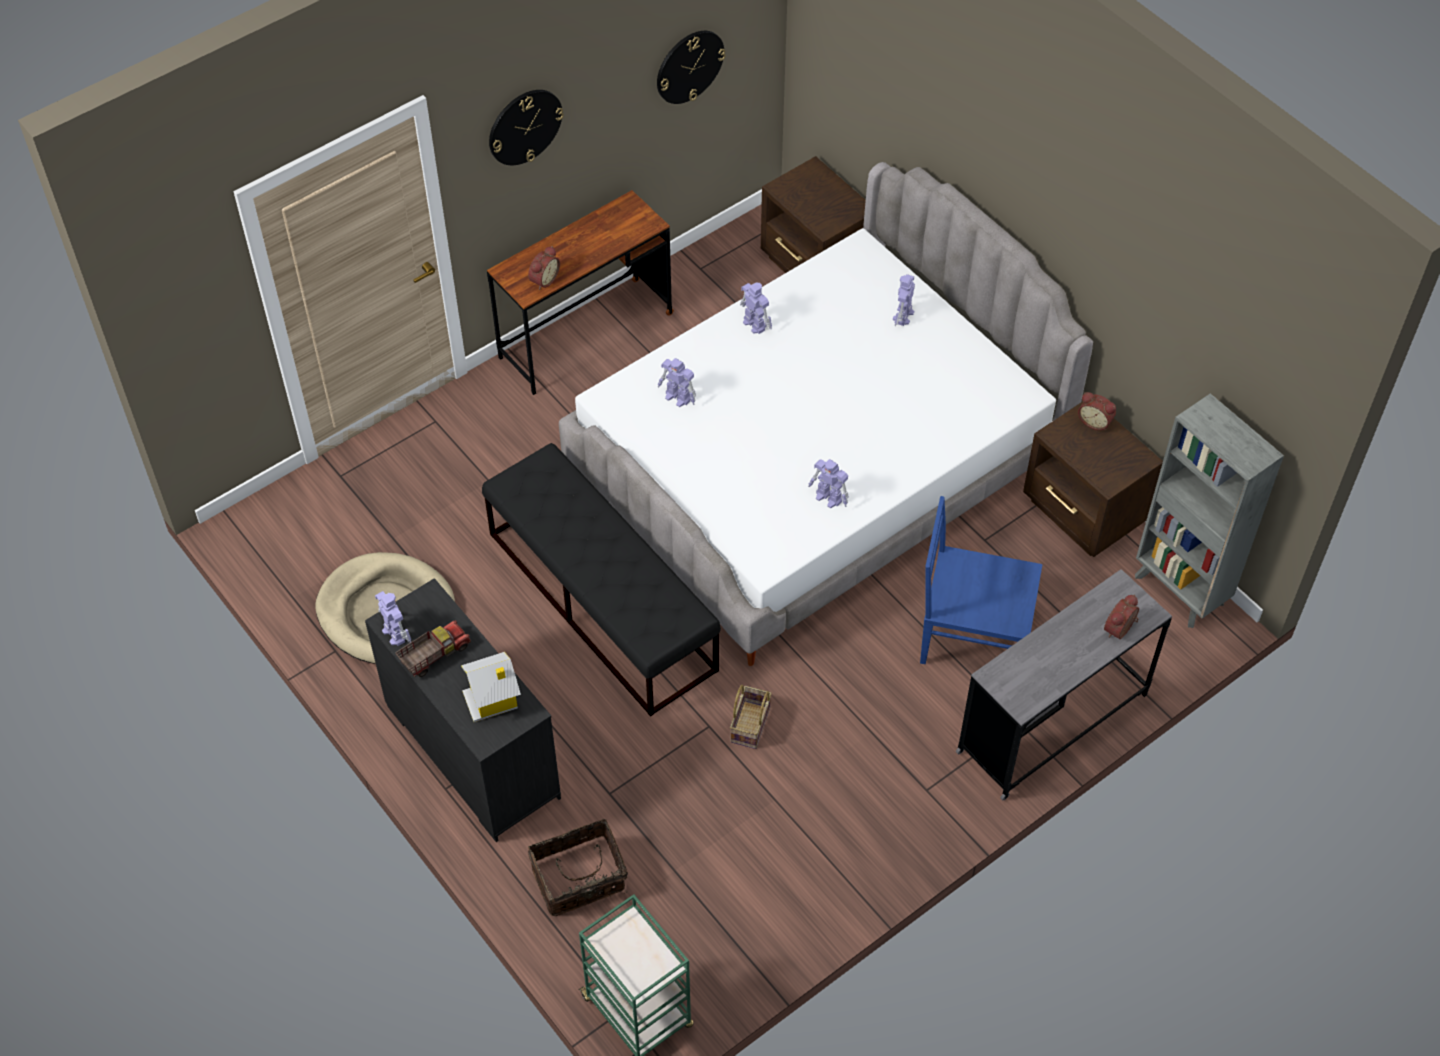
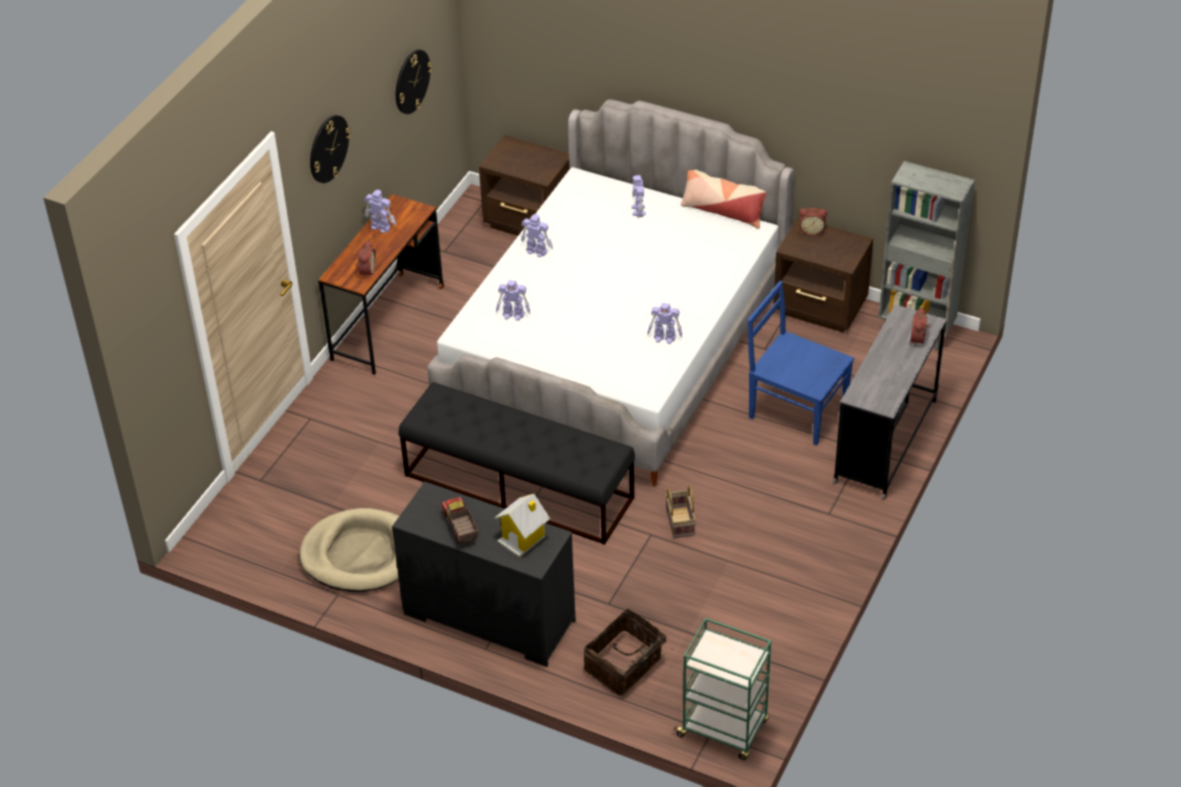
camera: 25 degrees left, 10 degrees down
toy robot [375,591,411,646] -> toy robot moved to [364,190,396,233]
toy truck [395,620,471,677] -> toy truck turned 45 degrees counterclockwise [441,496,478,544]
blue chair [920,496,1043,664] -> blue chair turned 45 degrees clockwise [748,281,854,446]
none -> pillow [681,170,766,229]

